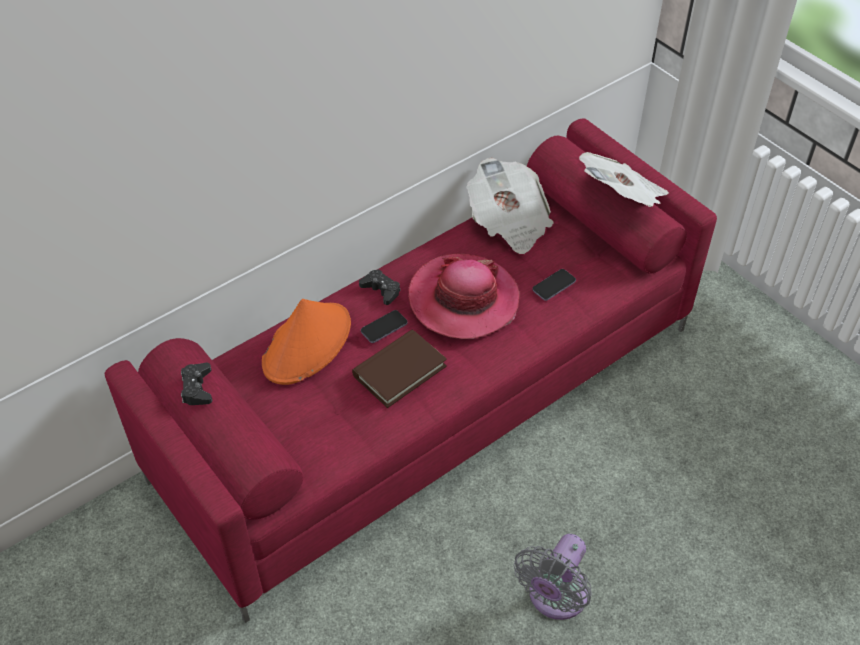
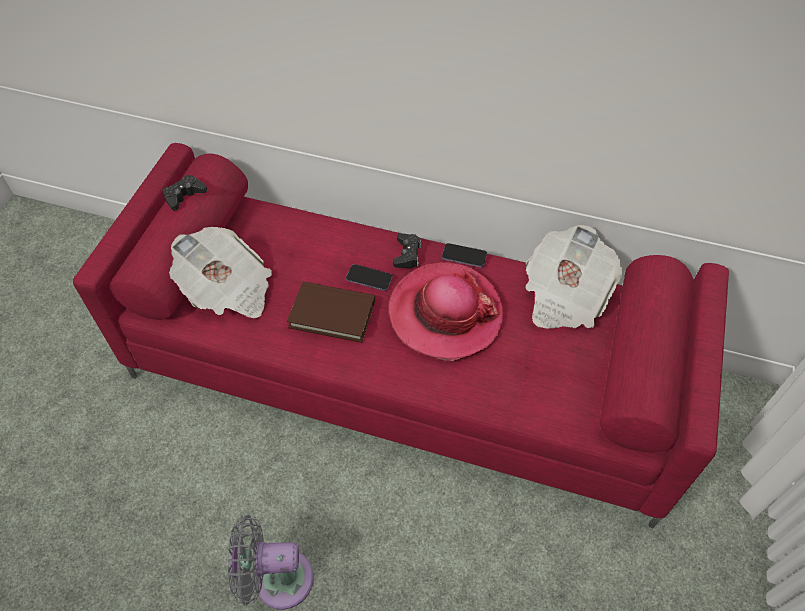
camera: 55 degrees right, 5 degrees up
orange hat [262,299,351,385] -> none
phone [532,269,576,301] -> phone moved to [442,243,487,267]
newspaper [579,152,669,207] -> newspaper moved to [169,227,272,318]

